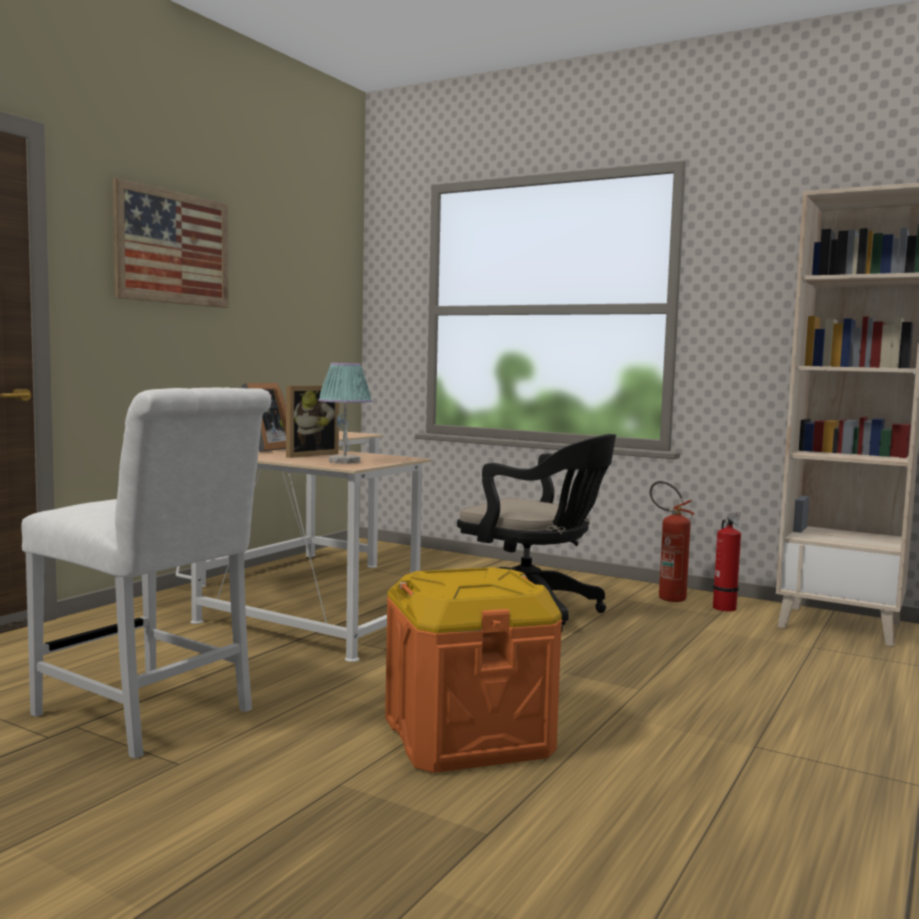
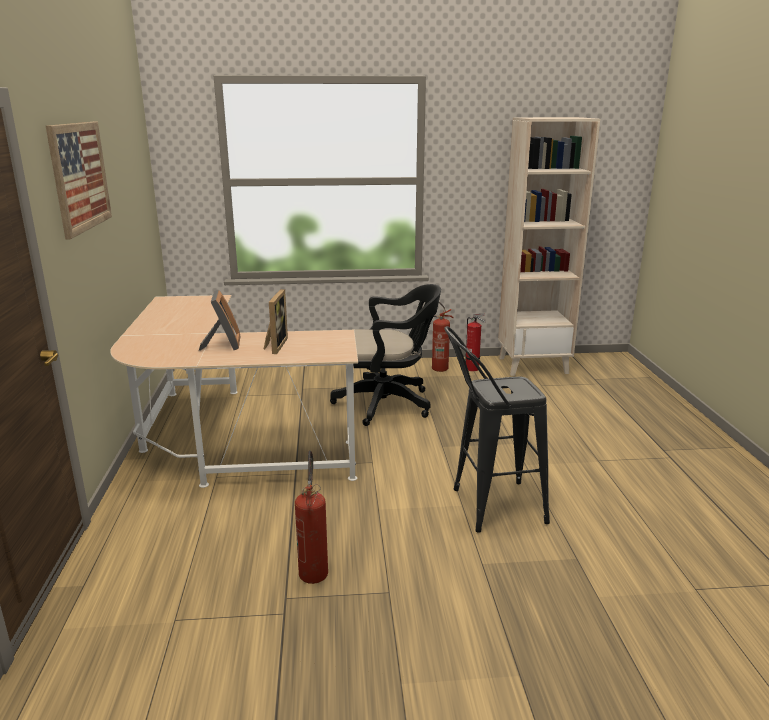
camera: 35 degrees left, 15 degrees up
white chair [21,387,271,759] -> fire extinguisher [295,450,328,584]
table lamp [319,363,372,464] -> none
orange storage box [385,567,562,773] -> black stool [444,326,550,533]

